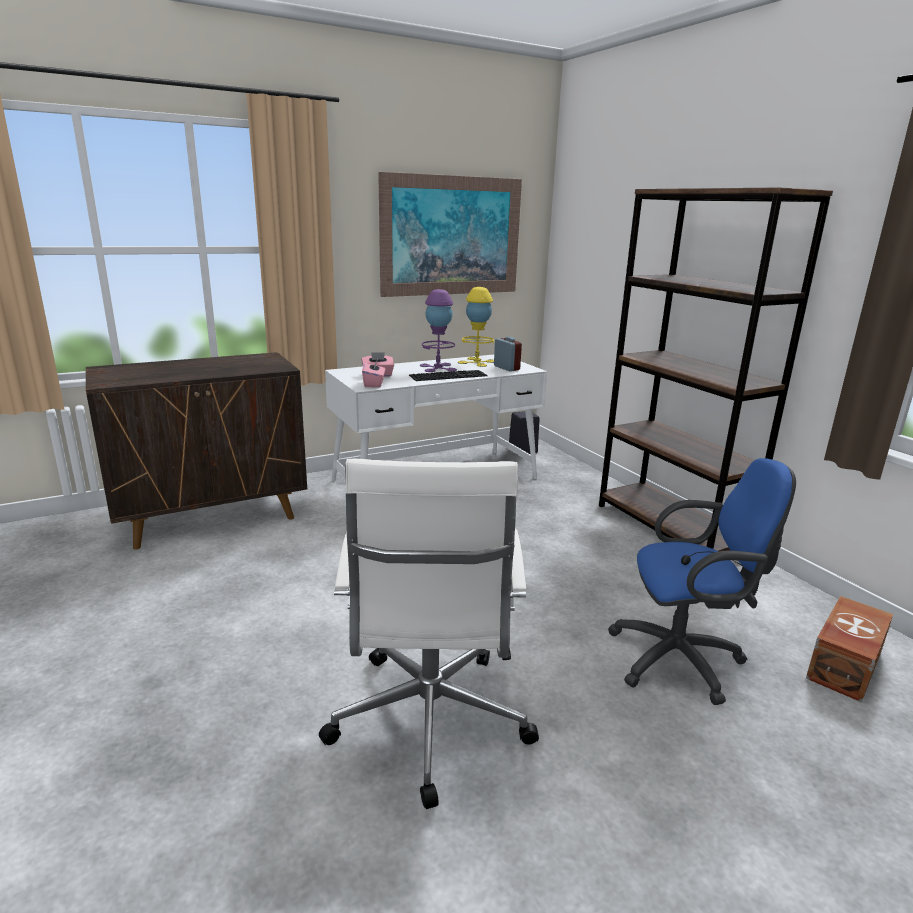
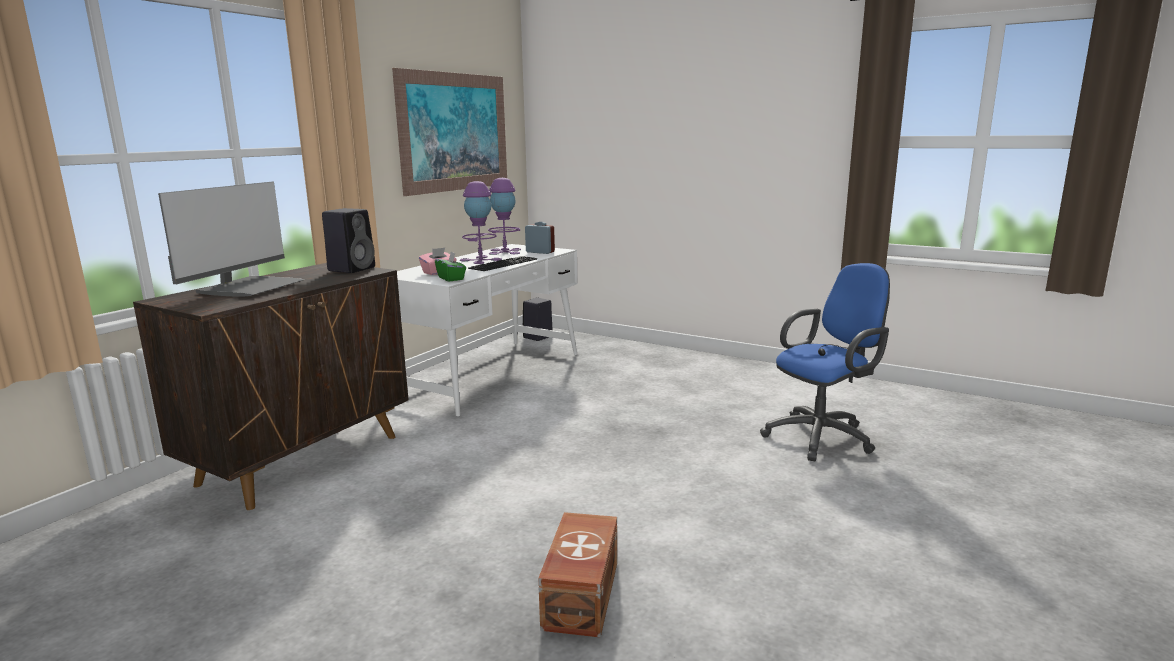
camera: 30 degrees left, 5 degrees down
white office chair [319,459,539,809] -> none
pink tissue box [362,359,386,387] -> green tissue box [435,252,466,282]
yellow table lamp [458,287,494,367] -> purple table lamp [488,178,521,255]
brown bookcase [599,187,833,551] -> none
brown storage box [806,596,893,702] -> brown storage box moved to [538,512,617,638]
none -> monitor [158,182,304,296]
none -> black speaker [322,208,375,273]

